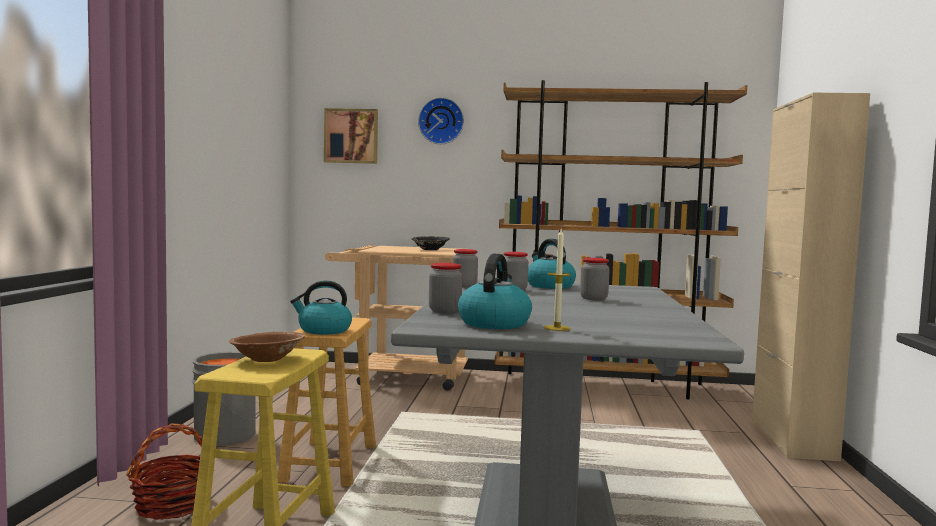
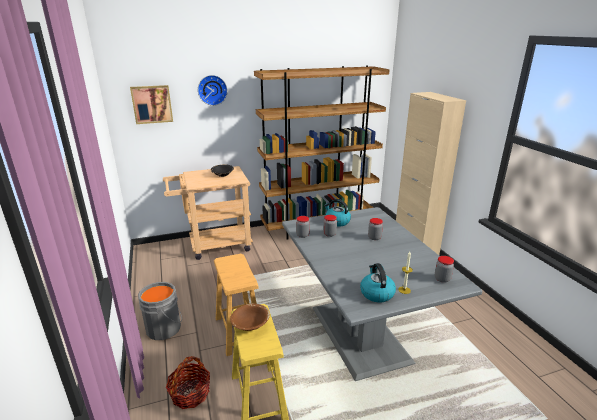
camera: 25 degrees left, 20 degrees up
kettle [290,280,352,334] -> none
jar [429,263,462,314] -> jar moved to [435,256,454,283]

